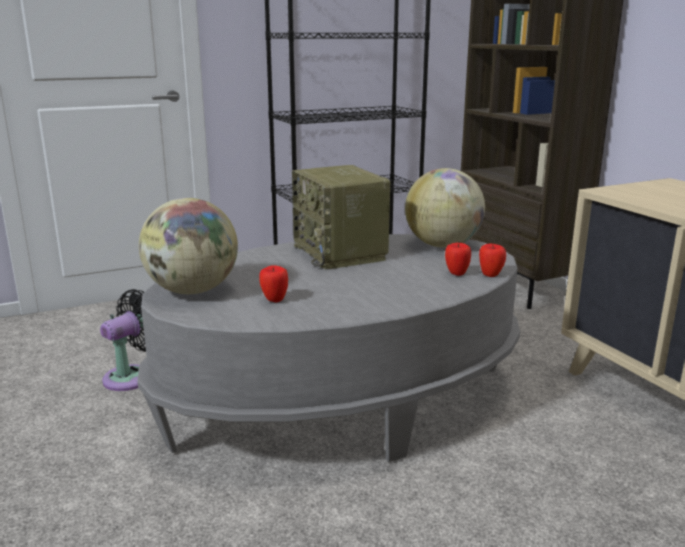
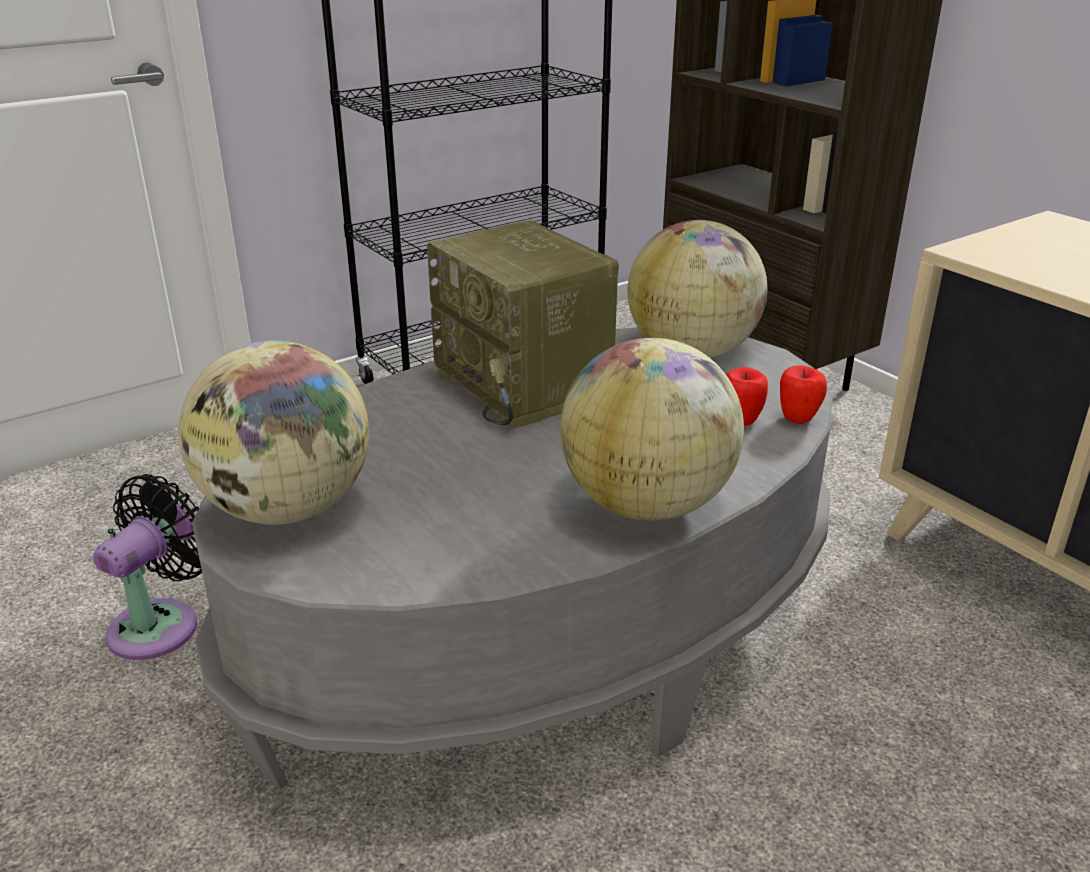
camera: 10 degrees left, 10 degrees up
apple [259,265,288,302] -> none
none -> globe [560,338,744,521]

